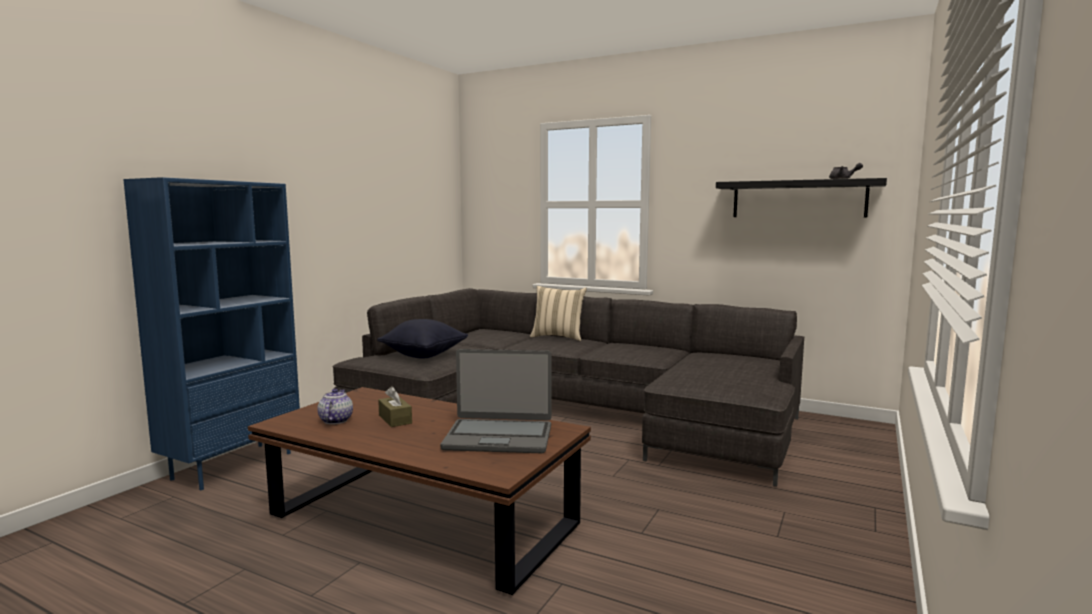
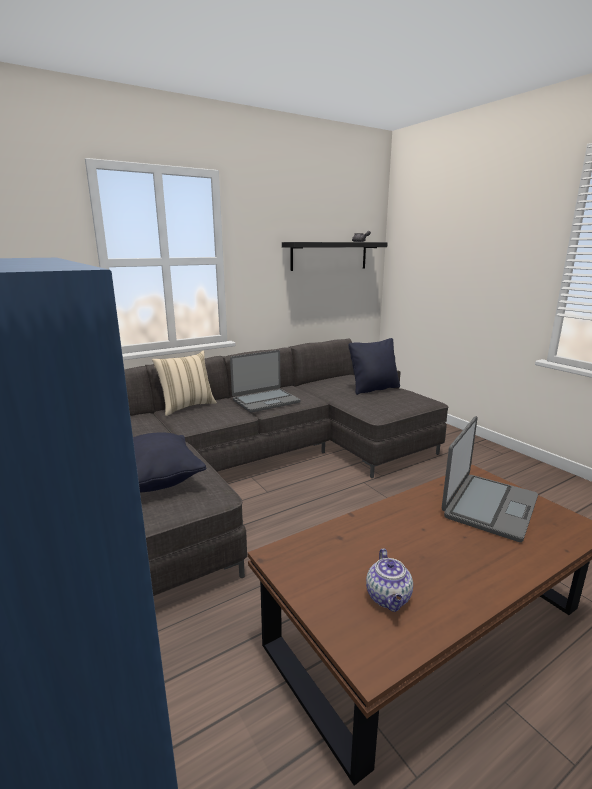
camera: 60 degrees left, 10 degrees up
teapot [317,389,353,424] -> teapot turned 120 degrees counterclockwise [366,549,413,612]
brown tissue box [378,386,412,427] -> none
none -> laptop [230,350,300,412]
none -> black pillow [349,338,400,395]

